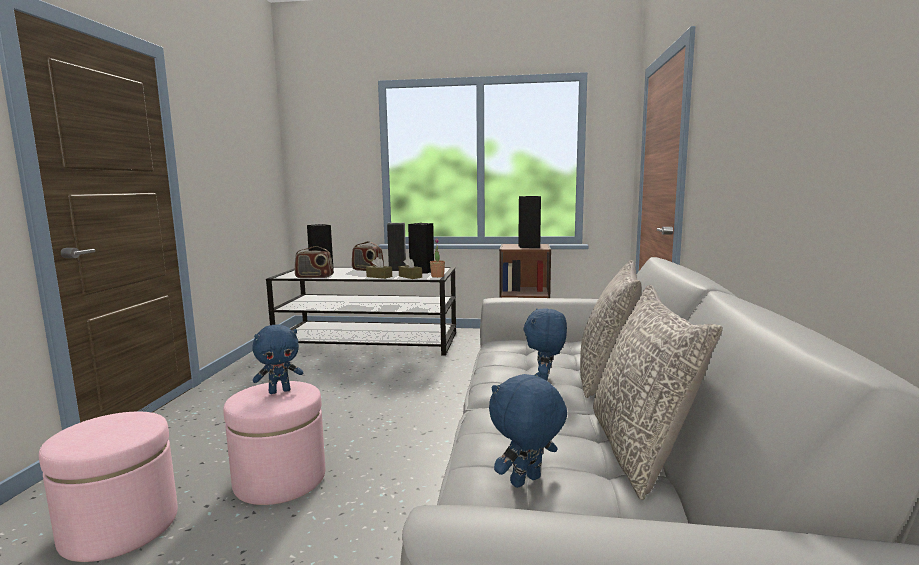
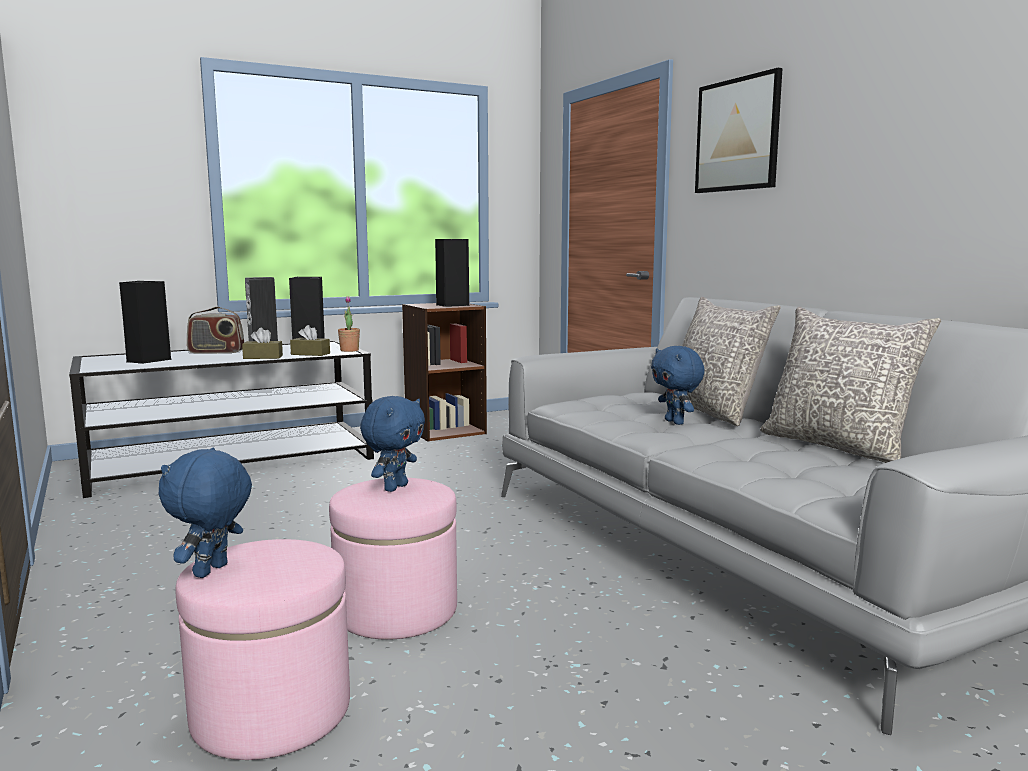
camera: 35 degrees left, 0 degrees up
radio [295,246,333,278] -> none
blue plush toy [489,372,567,488] -> blue plush toy moved to [158,448,252,578]
none -> picture [695,68,783,193]

